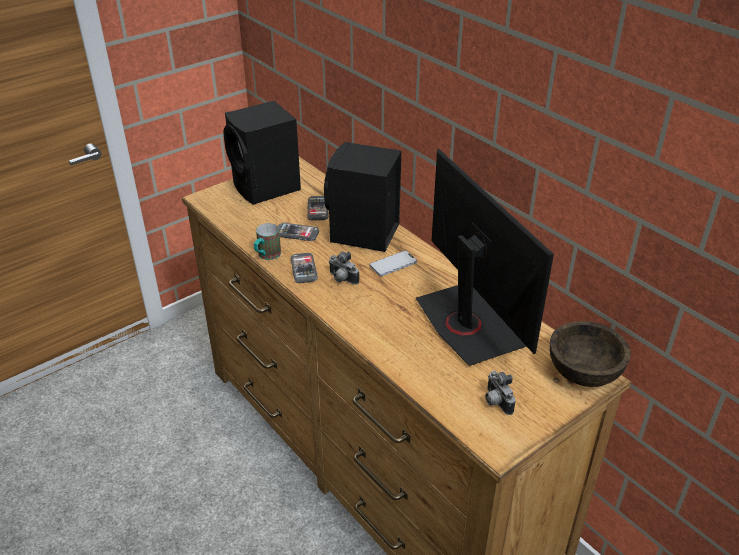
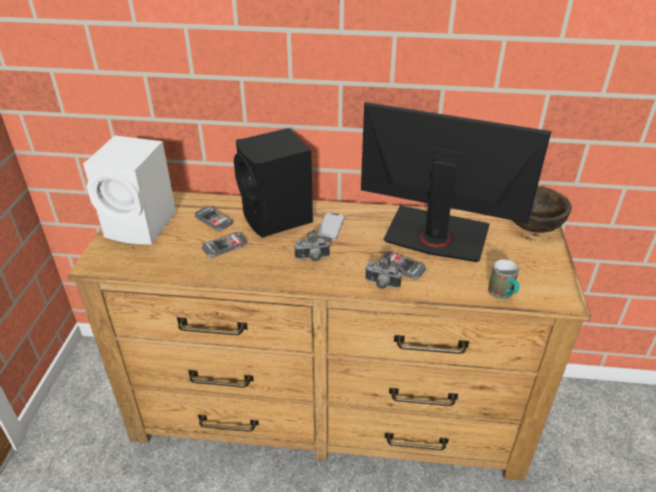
camera: 45 degrees left, 0 degrees up
black speaker [223,101,301,205] -> white speaker [83,135,176,245]
mug [254,223,281,260] -> mug moved to [488,259,520,300]
phone [291,253,318,283] -> phone moved to [383,251,426,279]
camera [485,370,516,415] -> camera moved to [366,256,402,289]

